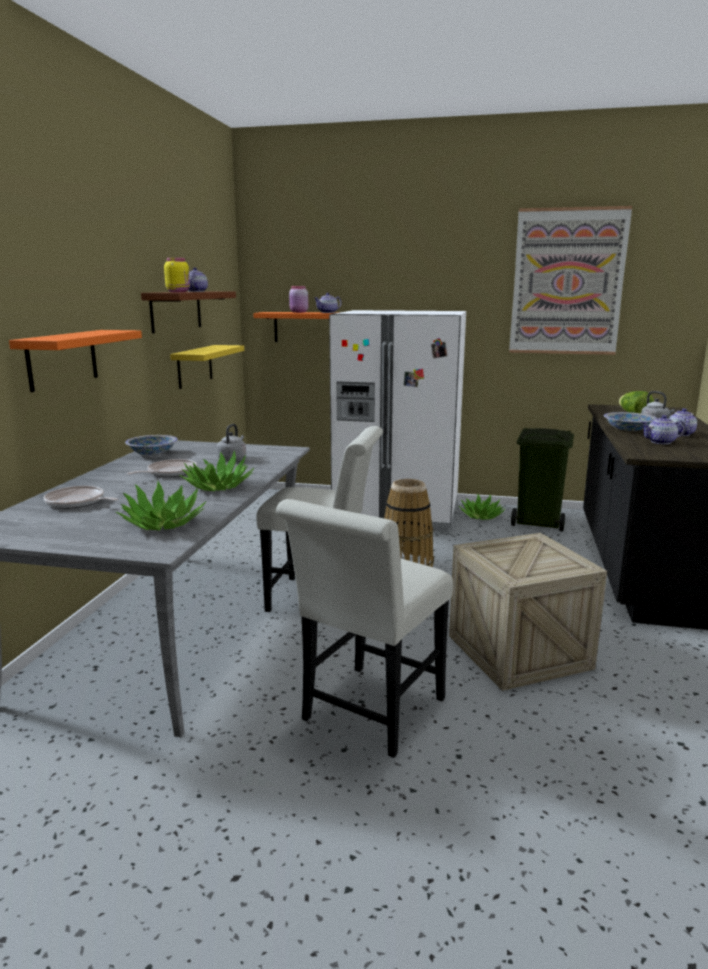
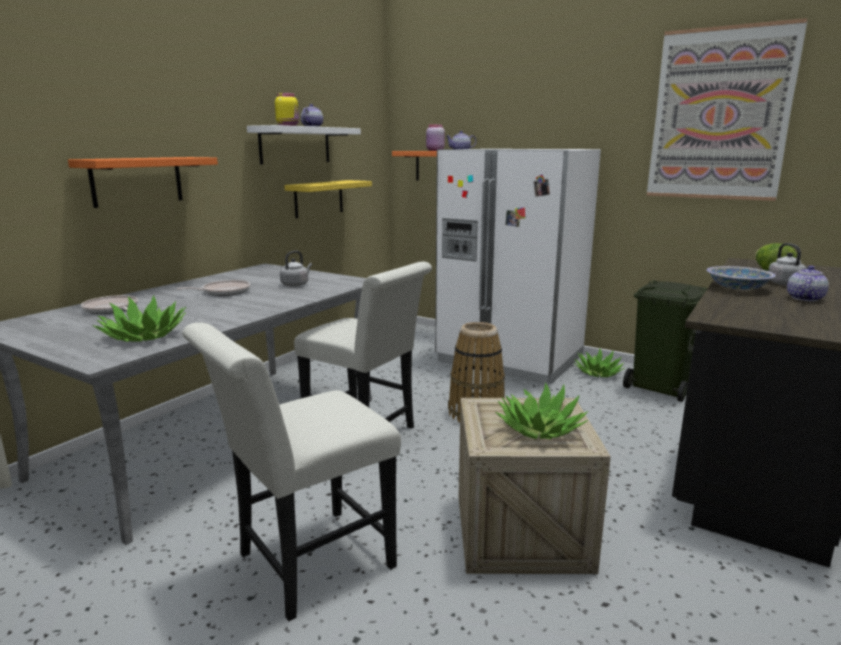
camera: 20 degrees right, 0 degrees up
bowl [125,435,178,455] -> none
brown shelf [141,292,236,334] -> white shelf [247,125,361,164]
potted plant [179,451,254,491] -> potted plant moved to [495,382,588,439]
teapot [641,415,686,444] -> none

